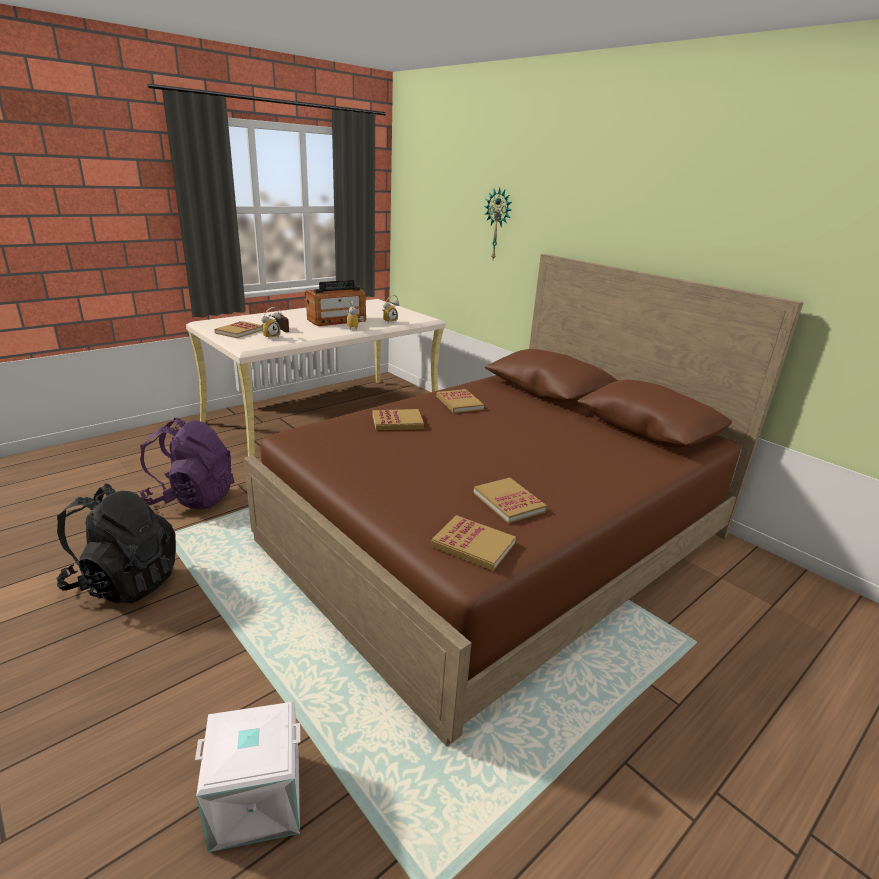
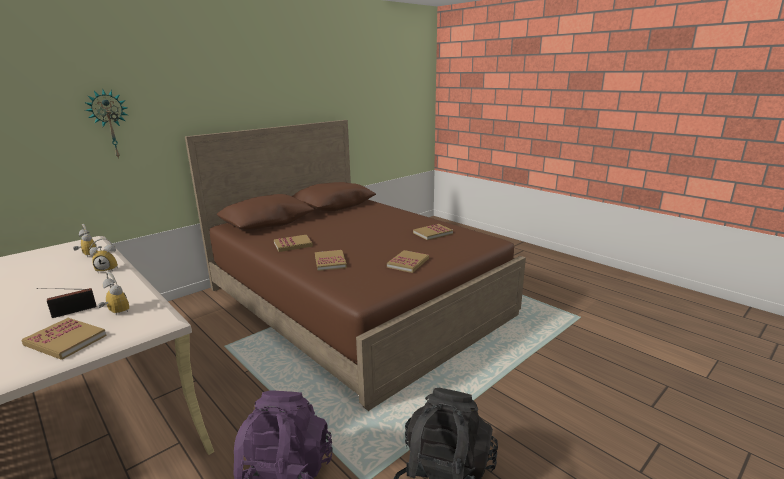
camera: 90 degrees left, 5 degrees down
white storage box [195,701,300,852] -> none
radio [306,280,366,326] -> none
book [431,515,516,571] -> book moved to [387,250,429,273]

